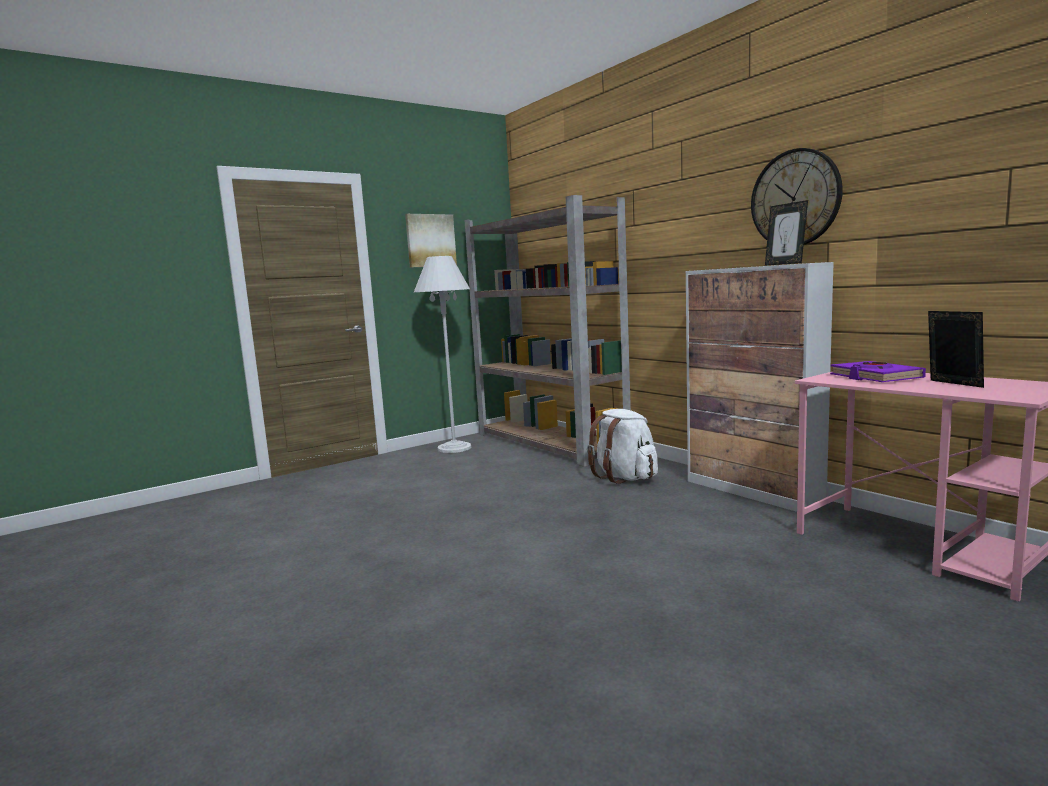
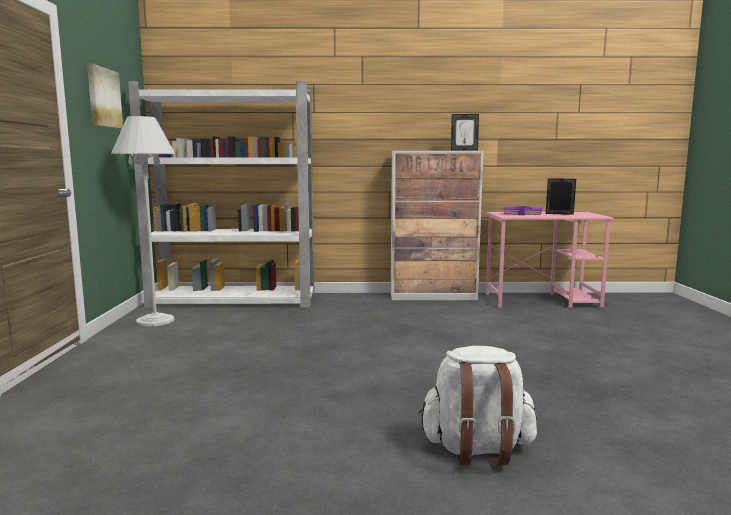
camera: 55 degrees left, 0 degrees up
brown bookcase [465,195,631,467] -> white bookcase [128,81,315,308]
white backpack [587,409,658,484] -> white backpack moved to [418,346,537,466]
wall clock [751,148,843,245] -> none

